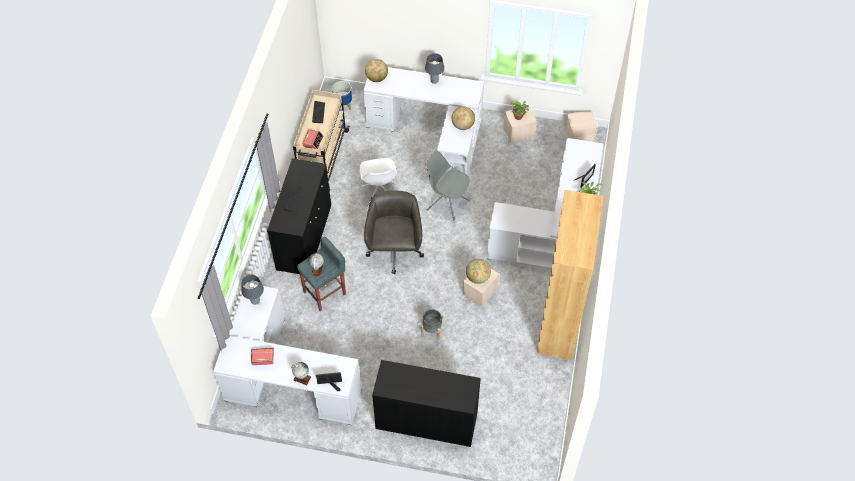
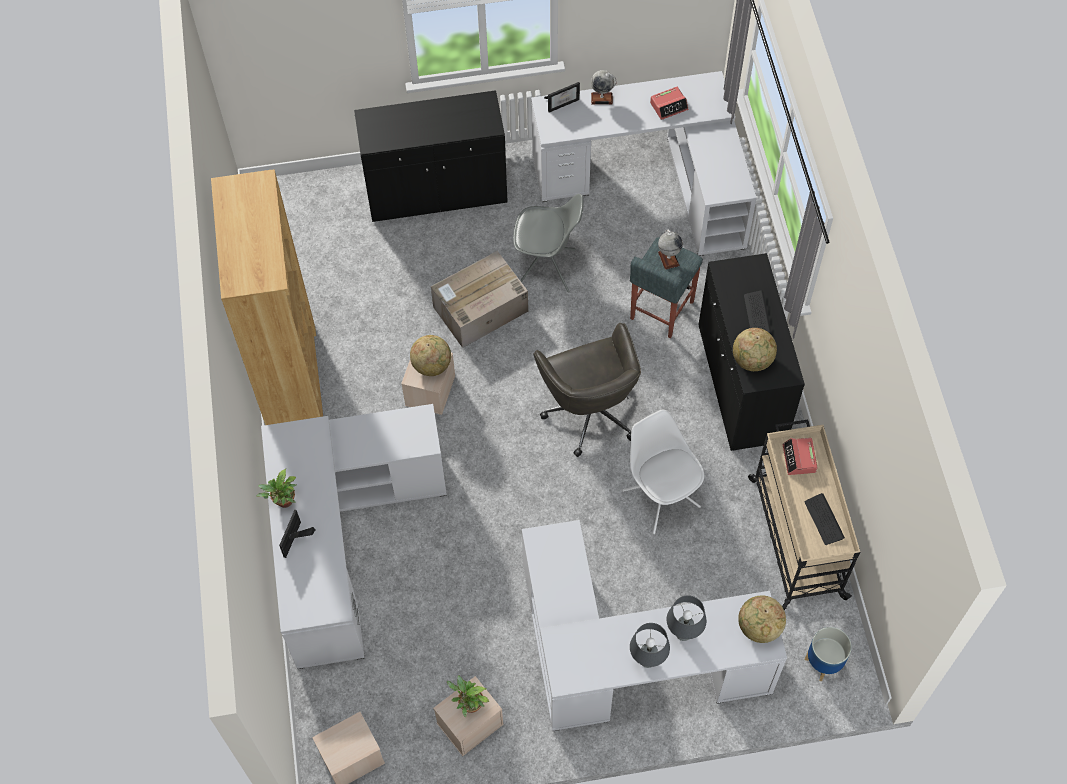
camera: 160 degrees right, 5 degrees up
grey table lamp [241,274,264,305] -> grey table lamp moved to [667,595,706,641]
grey planter [421,309,443,340] -> cardboard box [431,251,528,348]
grey chair [426,151,470,223] -> grey chair moved to [513,194,584,292]
globe [452,106,475,130] -> globe moved to [733,328,777,371]

